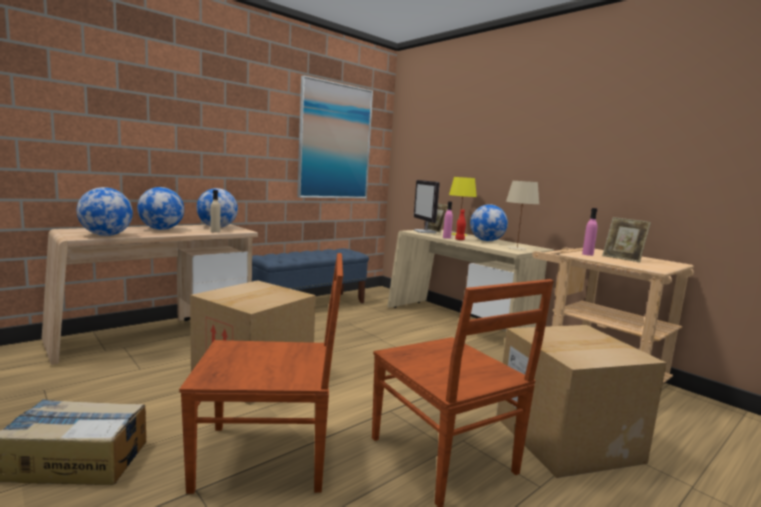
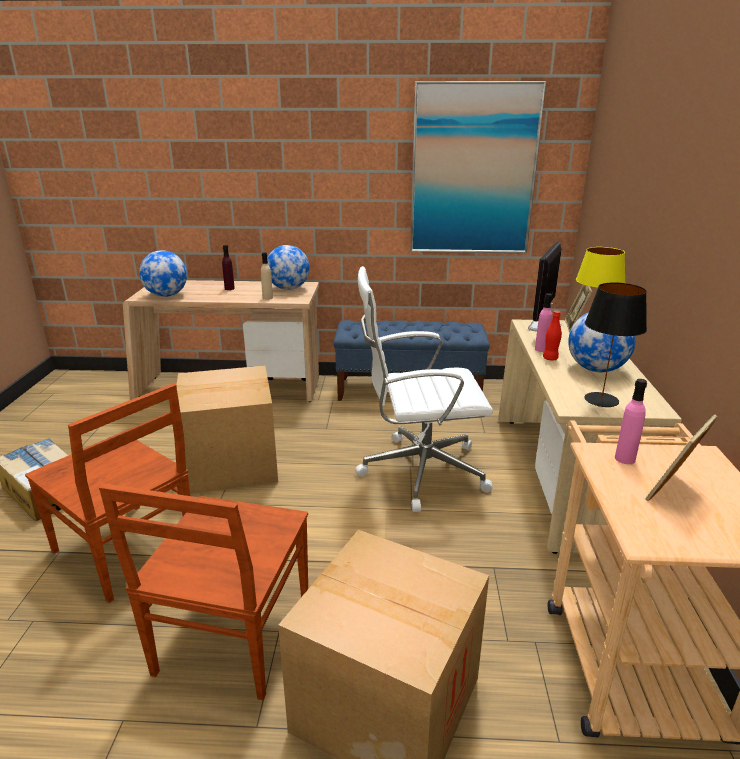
camera: 45 degrees right, 15 degrees up
globe [137,187,184,230] -> purple bottle [222,245,235,290]
beige table lamp [506,181,539,250] -> black table lamp [585,282,647,407]
picture frame [602,217,651,262] -> picture frame turned 45 degrees clockwise [645,415,717,501]
none -> white office chair [355,266,493,512]

